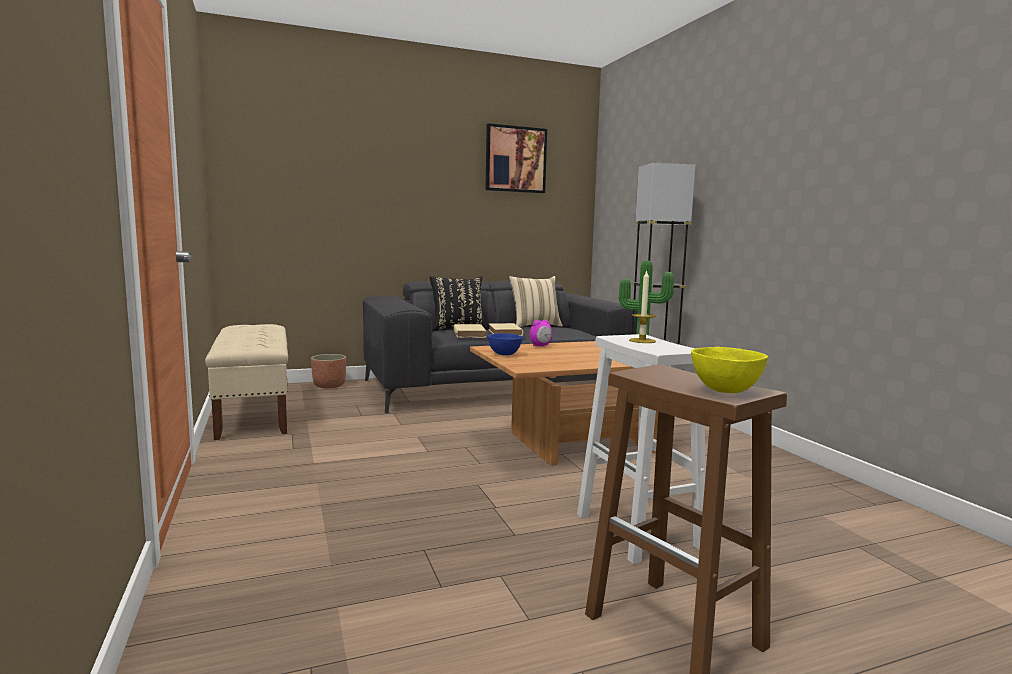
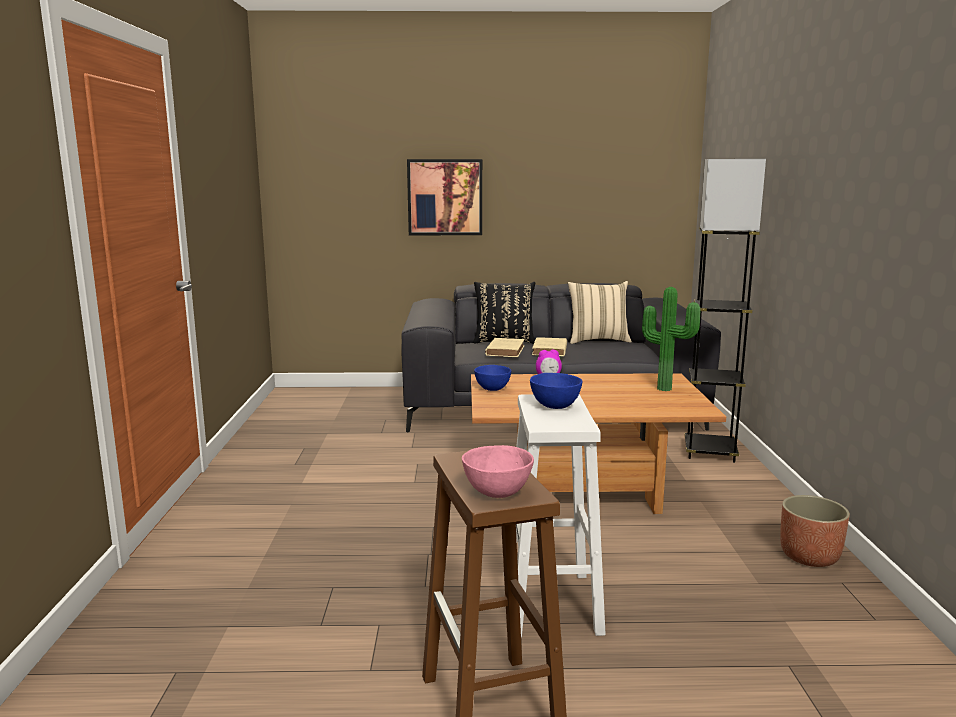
camera: 20 degrees right, 5 degrees up
beige bench [205,324,288,440] -> none
planter [311,354,346,388] -> planter moved to [780,495,850,567]
picture [485,123,547,193] -> picture moved to [407,159,482,235]
candle [629,269,656,343] -> blue bowl [530,373,582,409]
yellow bowl [691,347,768,393] -> pink bowl [462,445,534,498]

